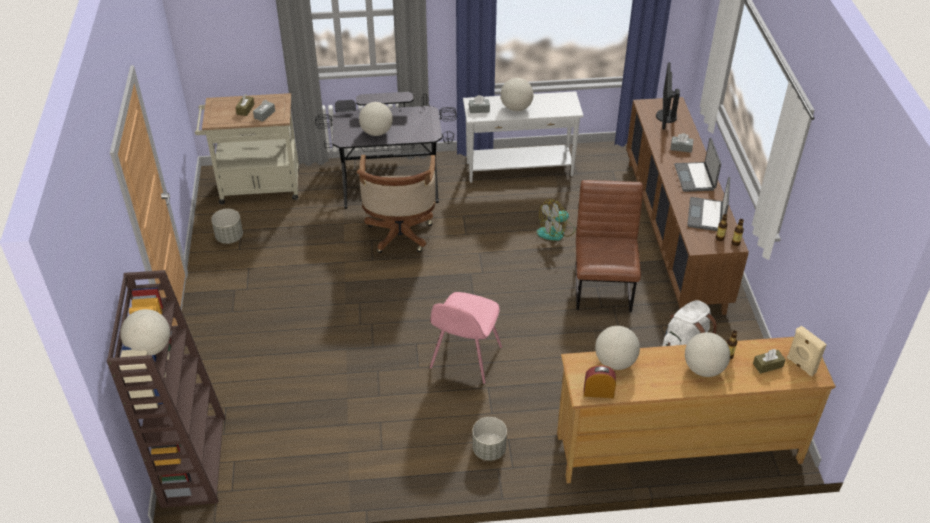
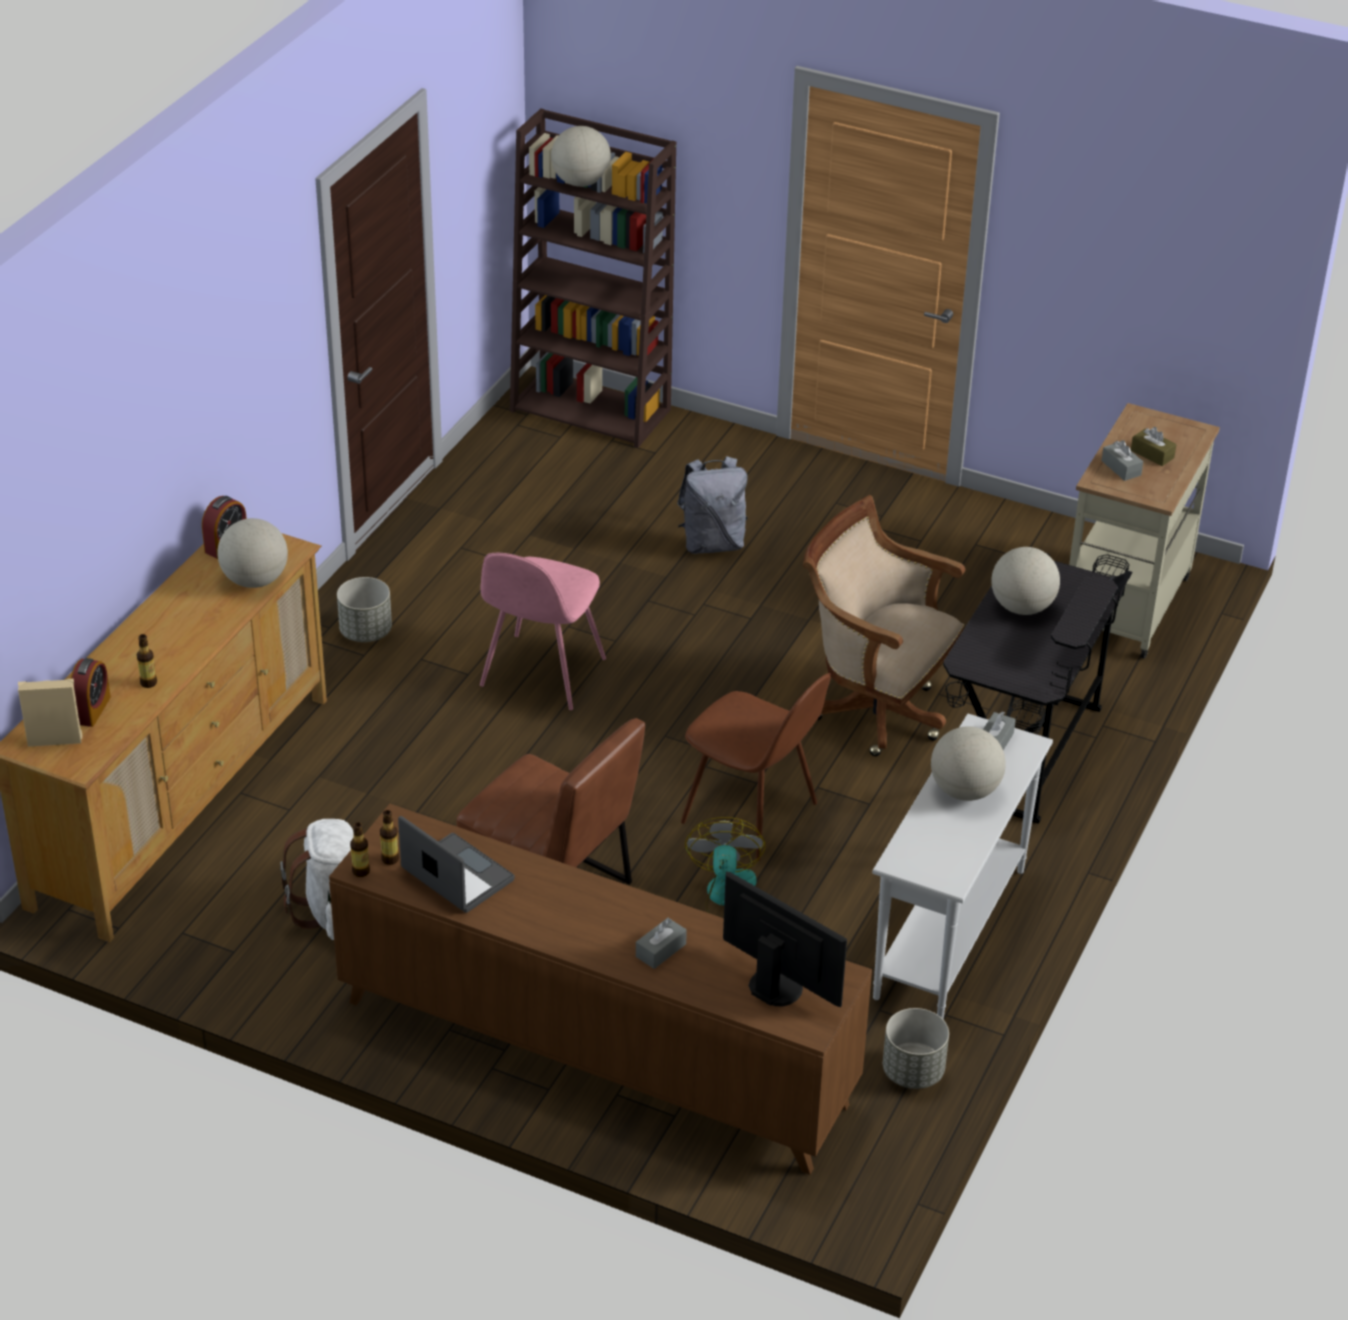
camera: 120 degrees right, 5 degrees down
grey planter [211,209,243,244] -> grey planter moved to [883,1008,949,1089]
pink chair [430,292,502,384] -> pink chair turned 120 degrees counterclockwise [480,553,606,710]
laptop [674,138,721,192] -> none
globe [685,332,730,377] -> none
brown tissue box [753,349,786,374] -> alarm clock [71,658,111,727]
none -> grey backpack [677,456,748,554]
none -> brown chair [681,673,831,861]

